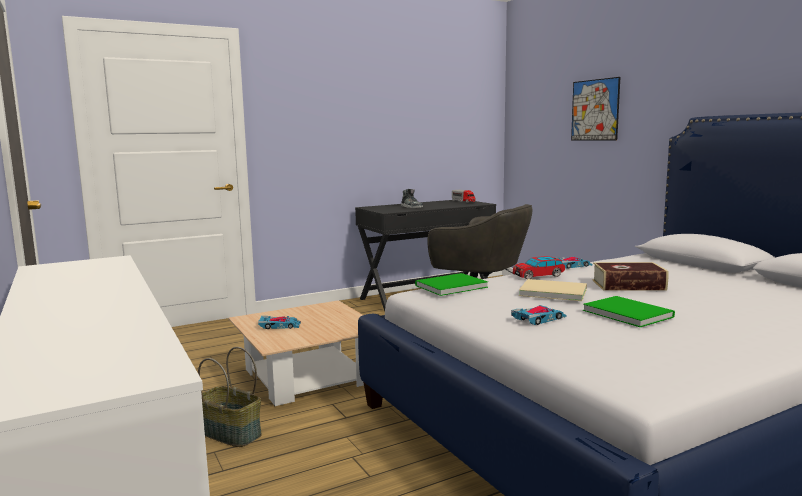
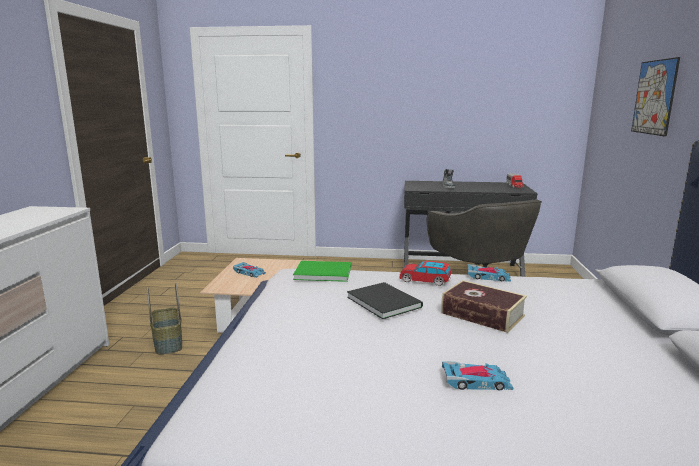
camera: 35 degrees right, 5 degrees up
toy car [511,305,567,325] -> toy car moved to [442,361,513,390]
beige book [519,279,587,301] -> black book [347,282,423,319]
green book [583,296,675,327] -> none

